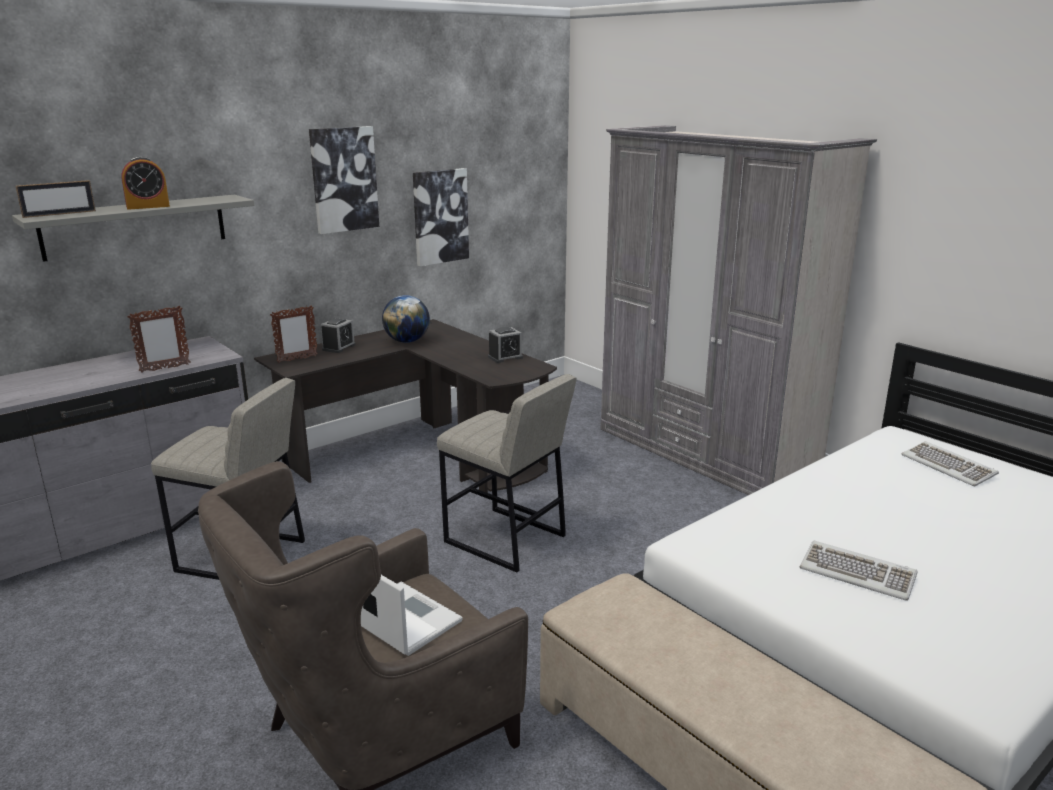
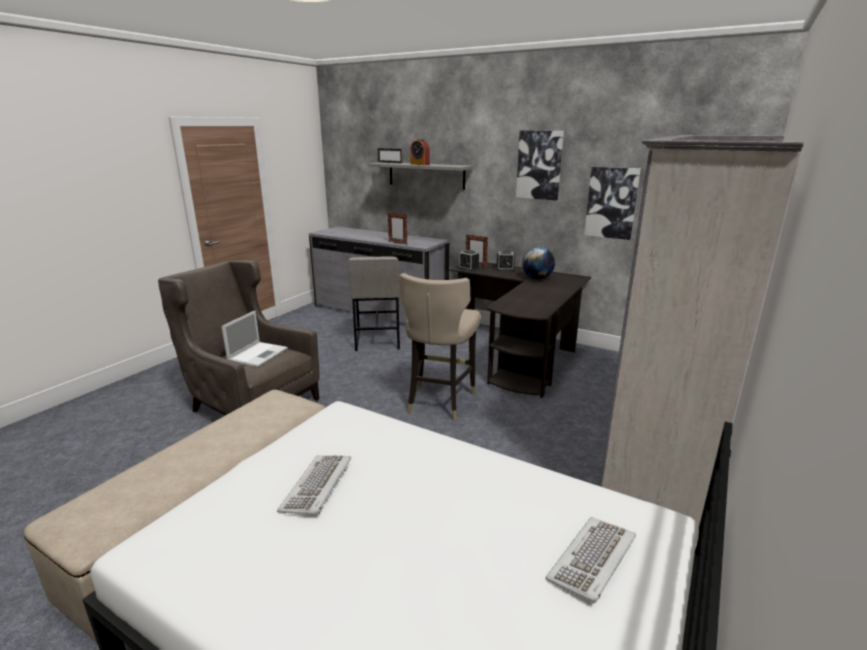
camera: 70 degrees right, 0 degrees up
grey chair [437,374,577,572] -> beige stool [399,273,481,421]
alarm clock [488,327,523,363] -> alarm clock moved to [458,250,480,271]

